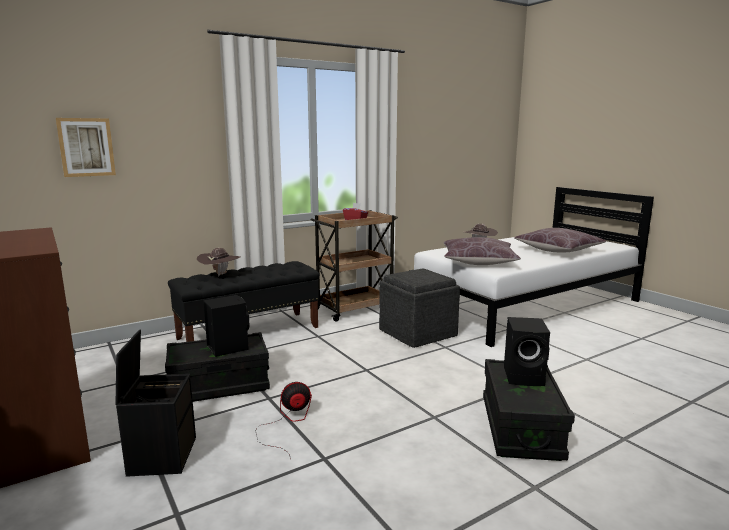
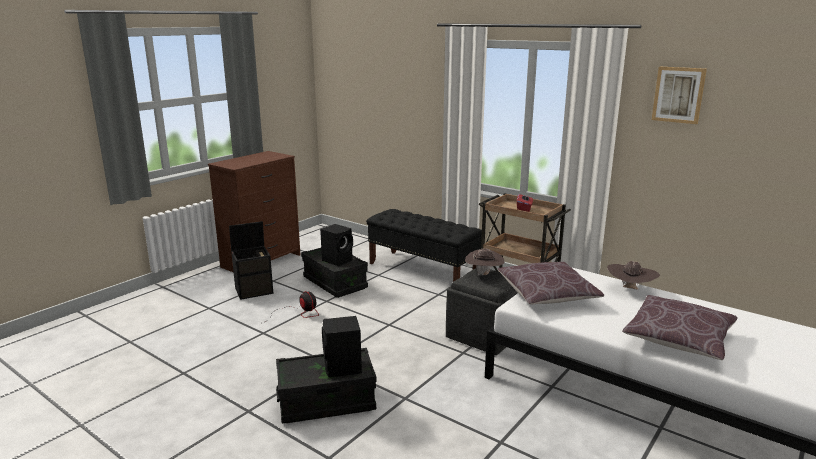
camera: 70 degrees right, 5 degrees up
picture [56,118,116,177] -> picture moved to [652,67,707,124]
brown hat [197,248,241,277] -> brown hat moved to [465,248,505,275]

